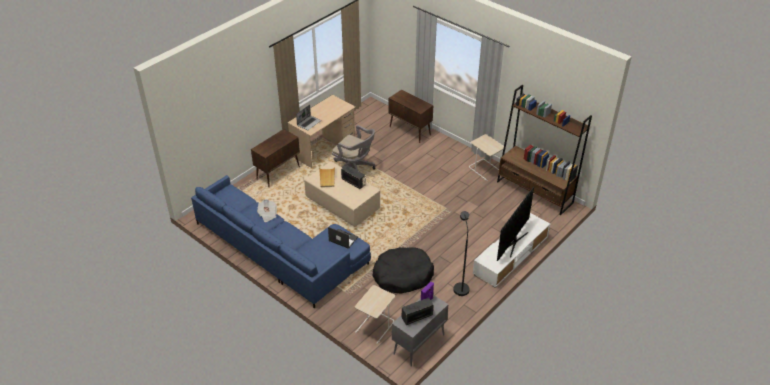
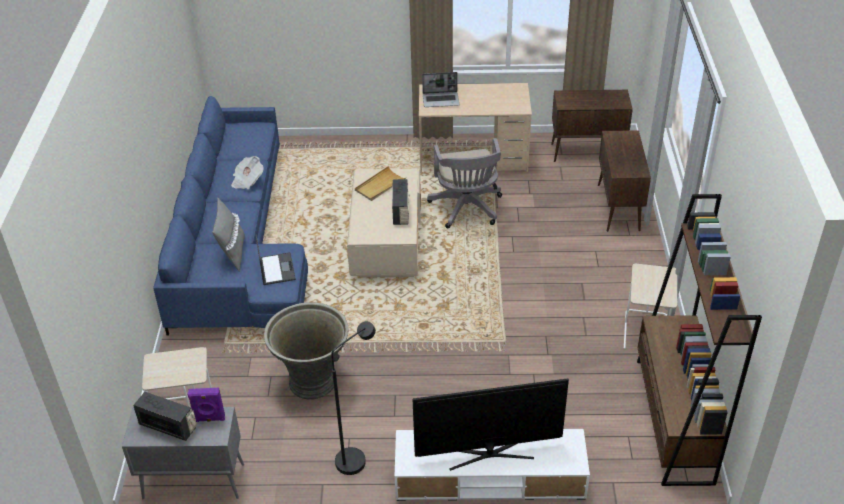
camera: 50 degrees right, 0 degrees up
brown cabinet [251,129,300,187] -> brown cabinet moved to [551,90,633,162]
black dog bed [373,247,434,294] -> grey planter [264,302,349,399]
none -> grey pillow [212,198,245,271]

